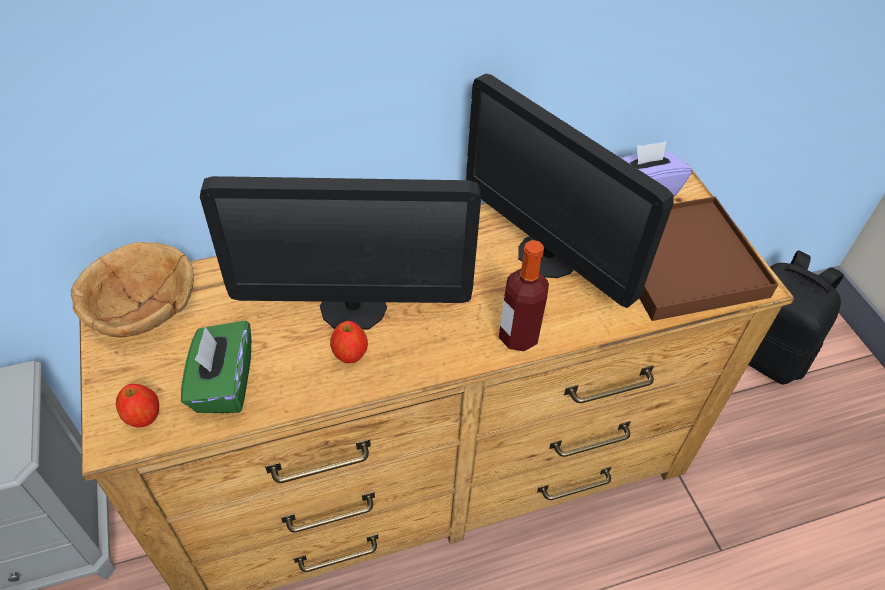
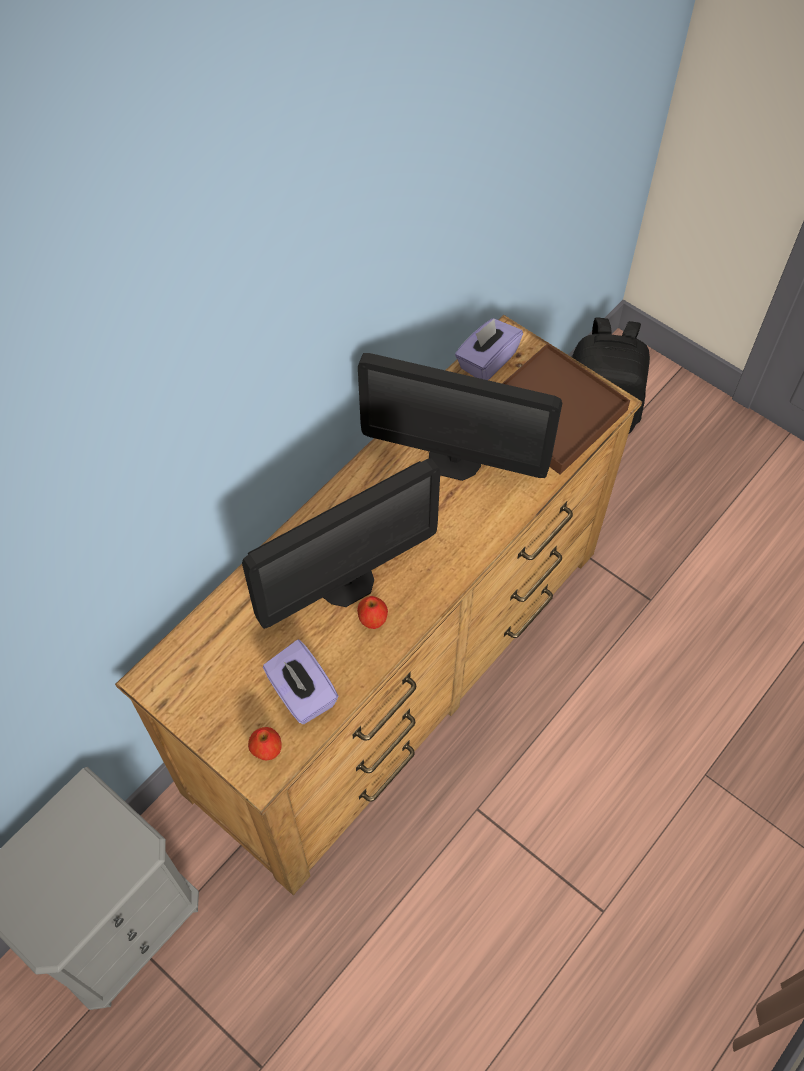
camera: 30 degrees left, 10 degrees up
brown bowl [71,242,194,337] -> none
green tissue box [181,321,251,413] -> purple tissue box [263,640,339,724]
bottle [499,240,549,351] -> none

